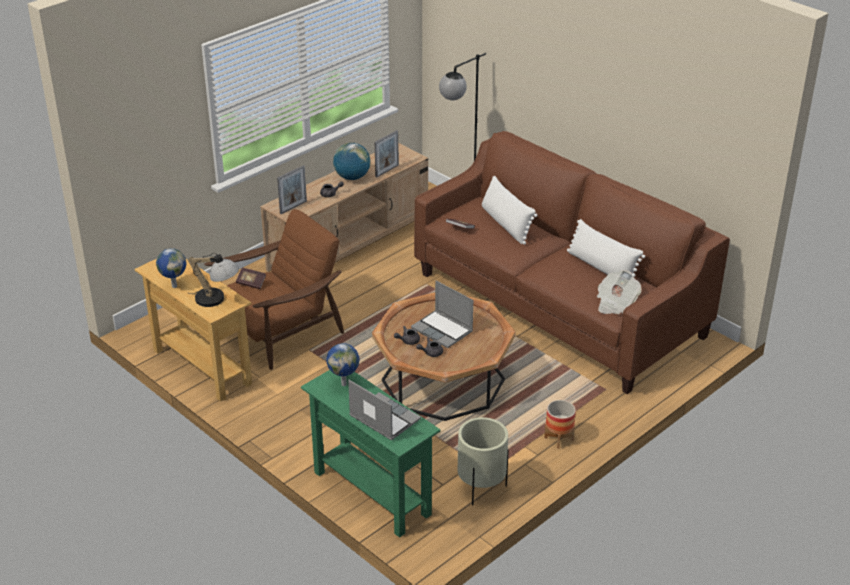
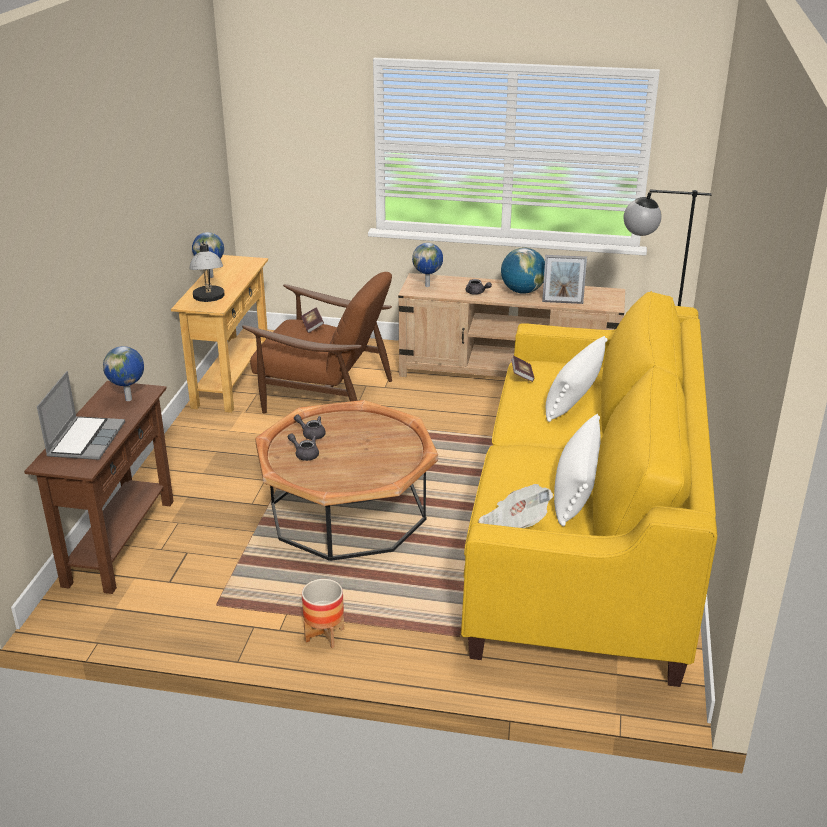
camera: 55 degrees right, 5 degrees down
picture frame [277,165,307,214] -> globe [412,243,443,287]
green console table [301,370,441,538] -> brown console table [24,381,174,594]
laptop [411,281,473,348] -> none
brown sofa [414,131,730,394] -> yellow sofa [461,291,717,687]
beige planter [458,417,509,505] -> none

